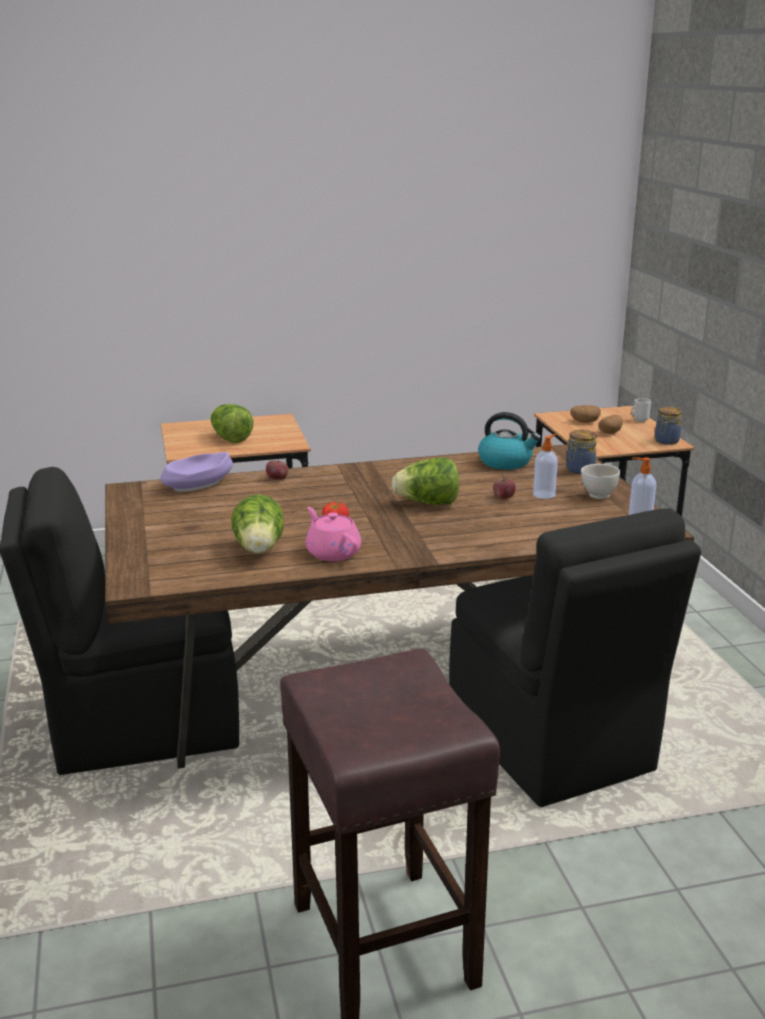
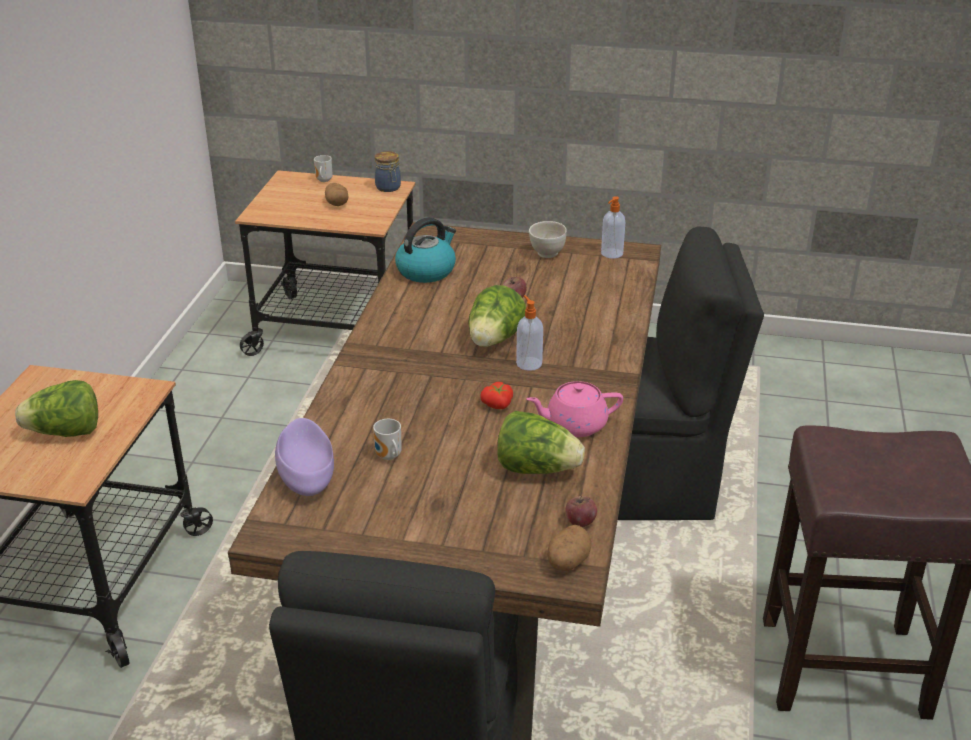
camera: 65 degrees left, 10 degrees up
apple [266,459,288,480] -> apple moved to [565,496,597,527]
soap dispenser [533,434,558,499] -> soap dispenser moved to [516,295,543,371]
jar [566,430,597,474] -> none
potato [570,405,601,423] -> potato moved to [548,525,591,571]
none -> mug [373,419,402,460]

